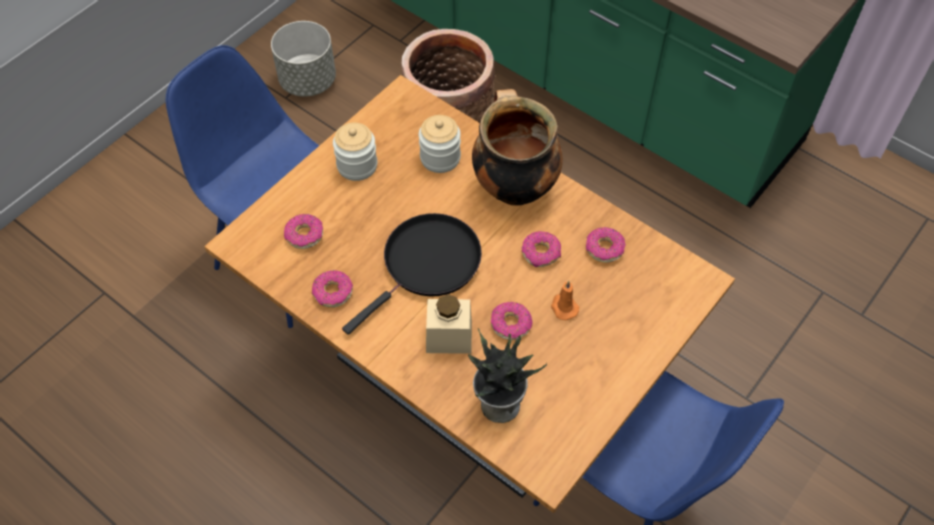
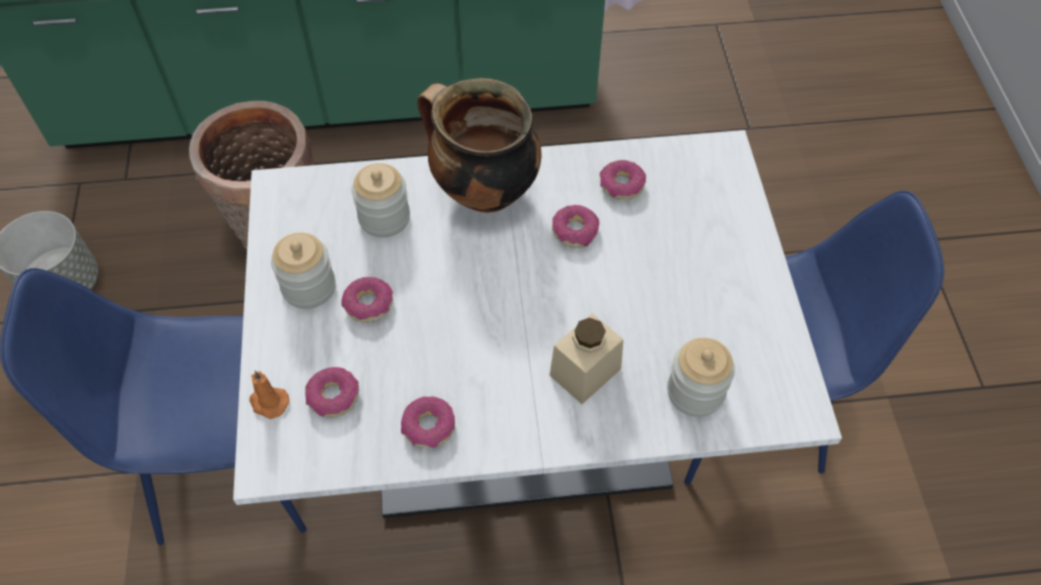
camera: 45 degrees left, 0 degrees up
brown dining table [204,75,735,513] -> white dining table [233,130,842,518]
black frying pan [342,213,482,335] -> none
potted plant [468,328,547,423] -> jar [667,338,735,417]
donut [491,302,533,340] -> donut moved to [341,277,393,323]
orange candle [551,281,579,320] -> orange candle moved to [249,371,289,419]

